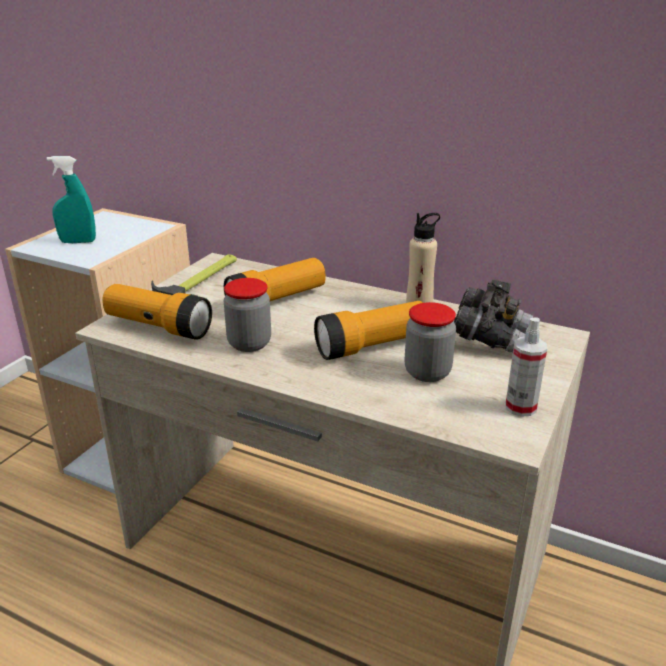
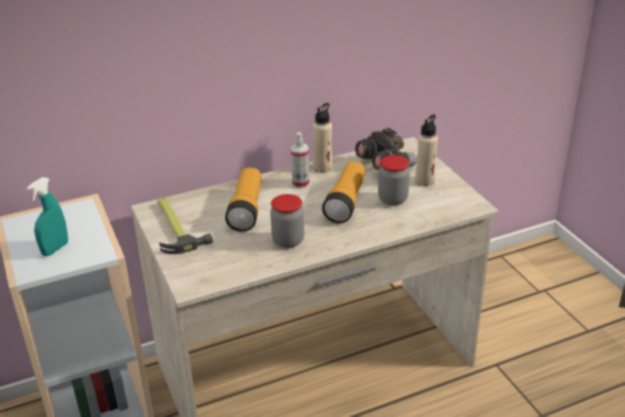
camera: 50 degrees left, 5 degrees up
flashlight [102,284,212,339] -> none
spray bottle [506,317,547,417] -> spray bottle moved to [291,132,309,188]
none -> beige bottle [415,114,438,186]

